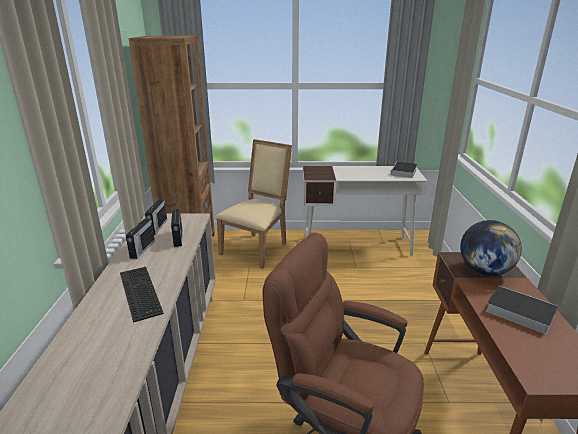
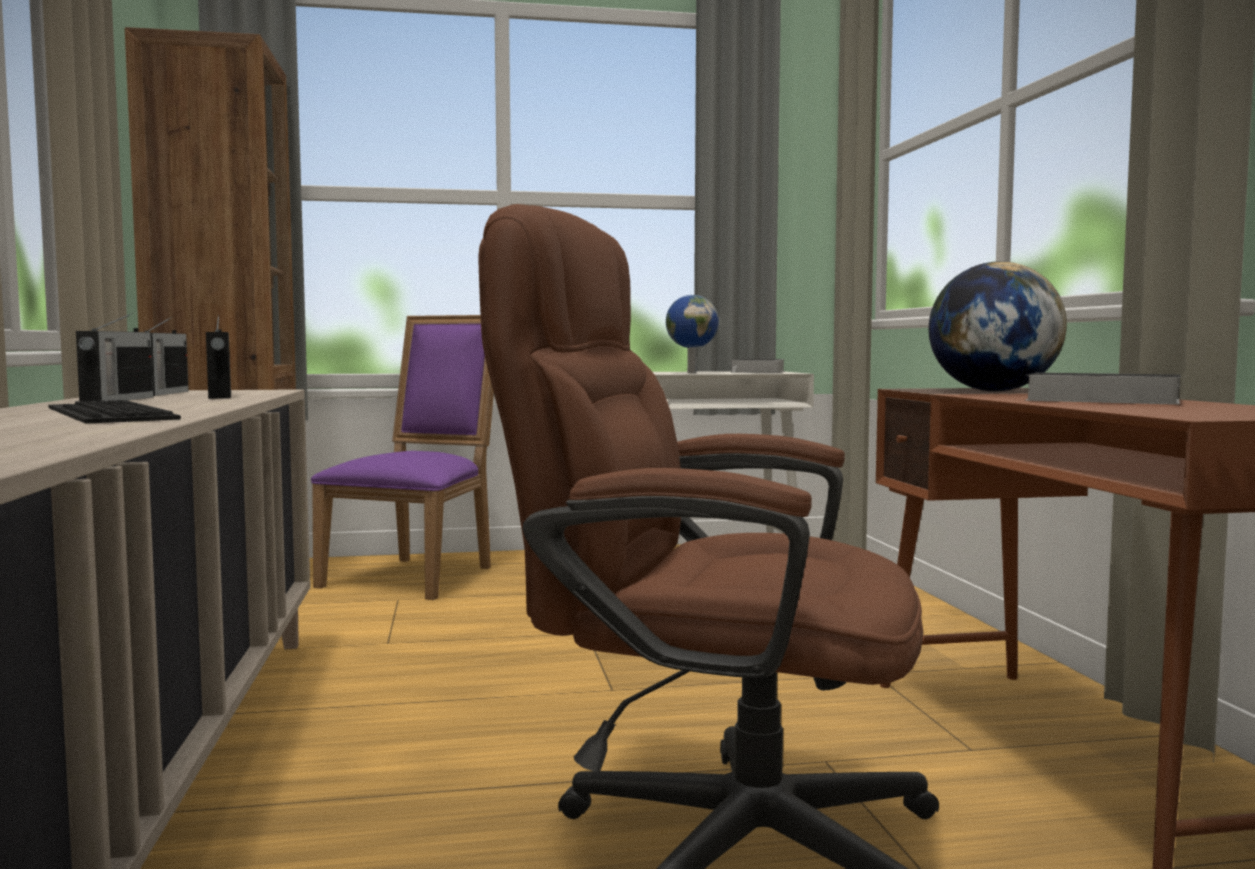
camera: 10 degrees left, 20 degrees down
beige chair [216,139,292,269] -> purple chair [311,315,494,600]
none -> globe [666,295,719,373]

